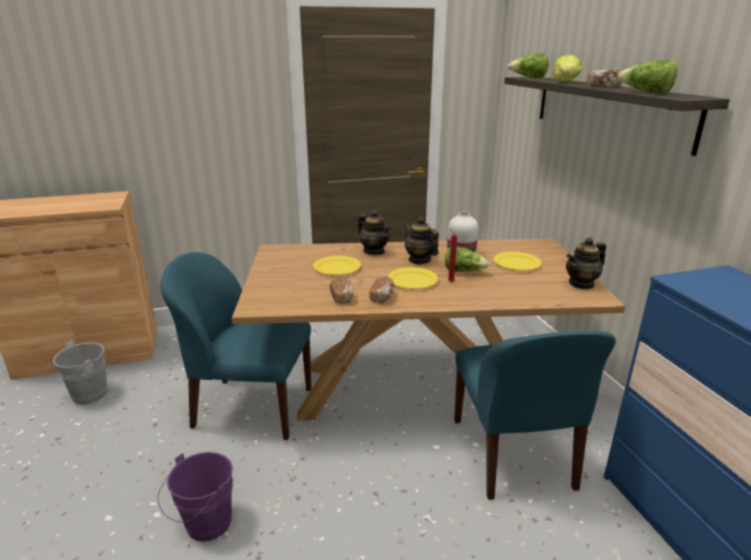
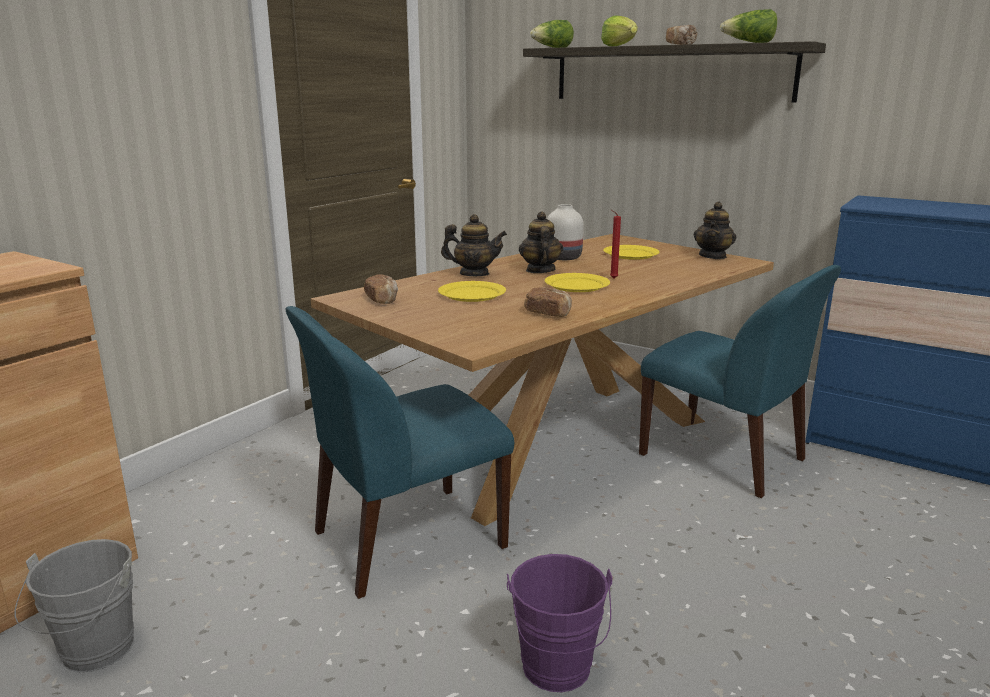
camera: 40 degrees left, 5 degrees down
bread [369,277,395,303] -> bread moved to [364,274,398,304]
teapot [404,217,439,264] -> teapot turned 75 degrees clockwise [519,211,563,273]
lettuce [445,246,490,272] -> none

